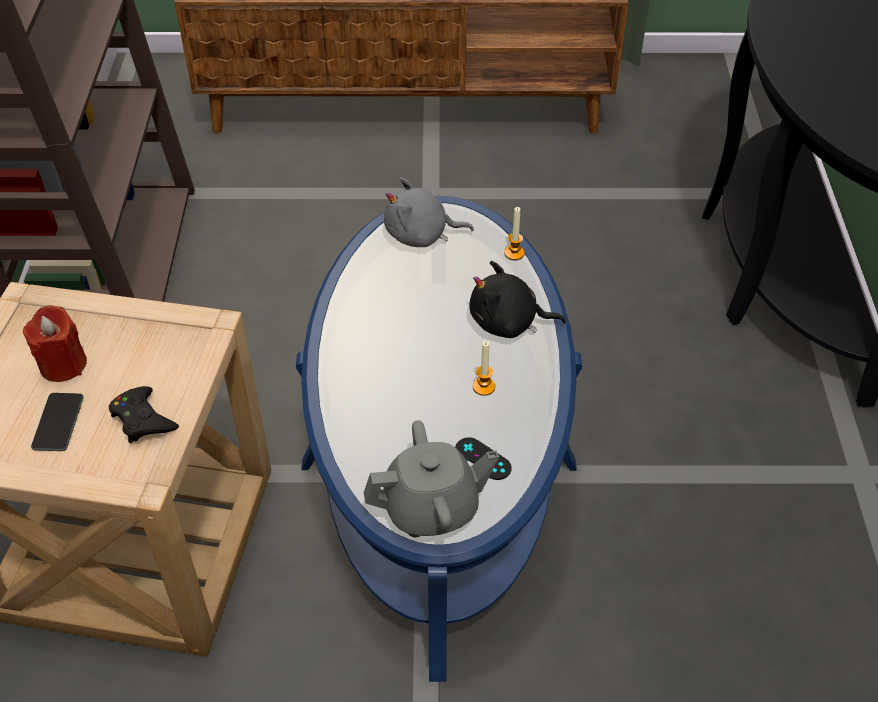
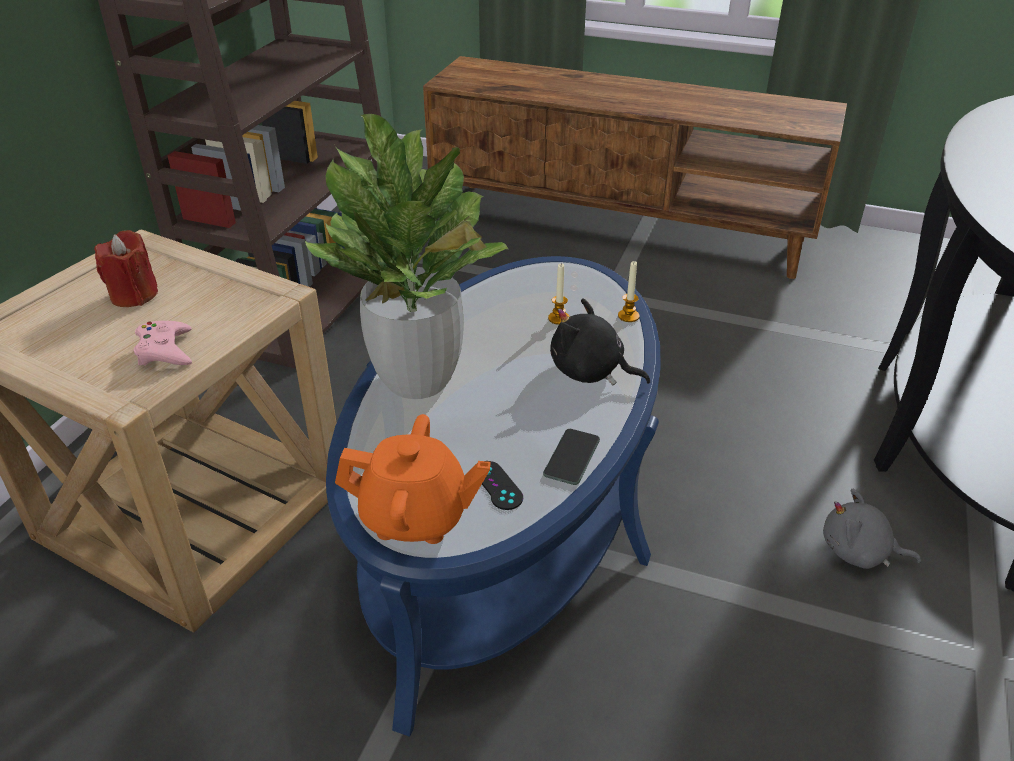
camera: 20 degrees right, 10 degrees down
phone [31,393,84,451] -> phone moved to [543,429,600,485]
black game controller [109,386,179,443] -> pink game controller [134,321,192,366]
grey teapot [364,420,499,537] -> orange teapot [335,414,491,544]
grey plush toy [384,177,474,247] -> grey plush toy moved to [823,489,921,569]
candle [473,341,495,396] -> candle moved to [548,263,570,325]
none -> potted plant [305,114,508,399]

